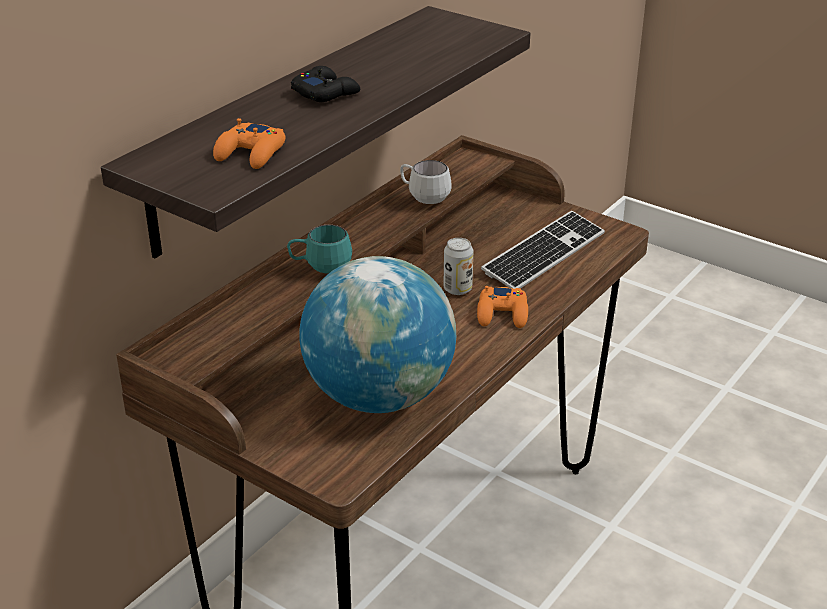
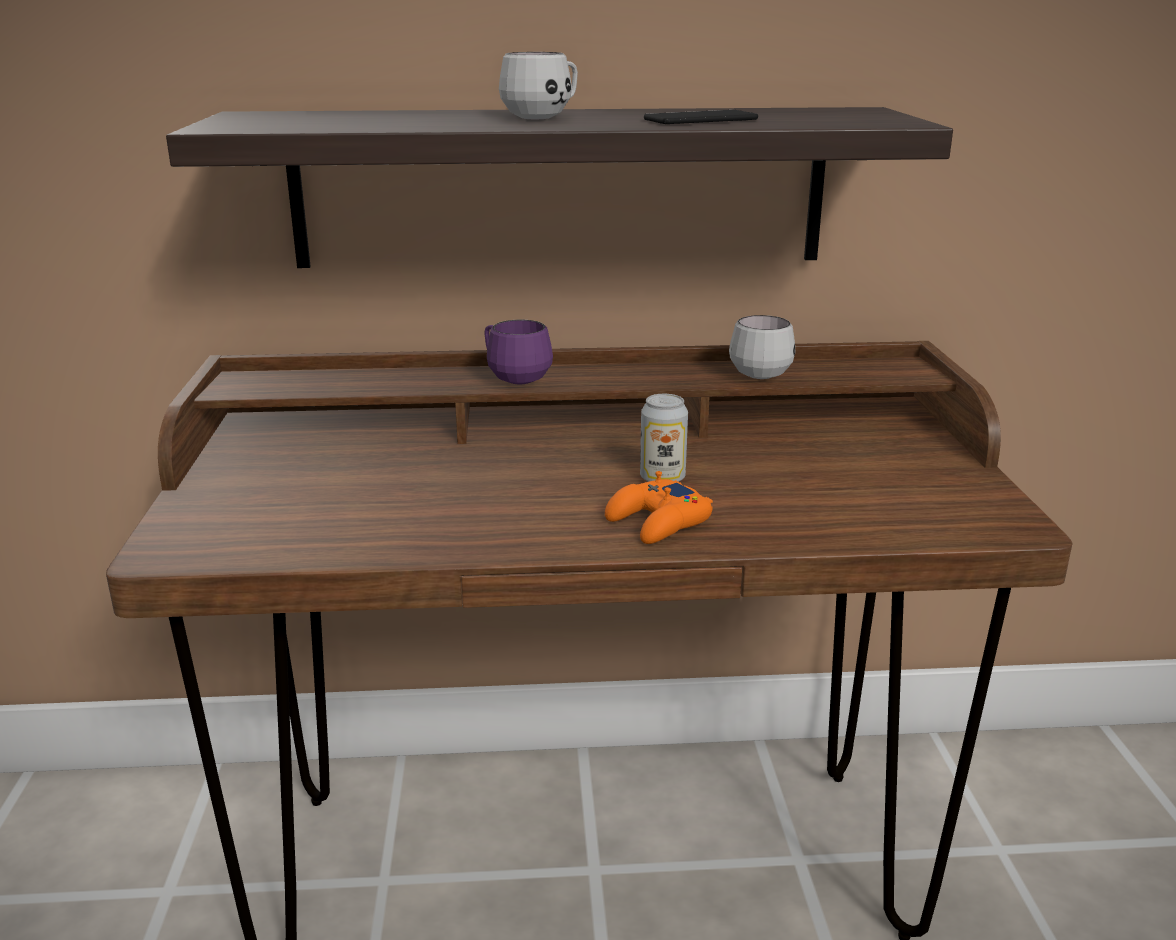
camera: 50 degrees right, 10 degrees down
orange game controller [213,118,285,169] -> none
turquoise mug [287,225,352,273] -> purple mug [484,320,553,384]
black game controller [291,66,360,102] -> white mug [499,52,578,119]
globe [299,256,456,413] -> none
keyboard [481,211,605,289] -> none
none -> phone [644,110,758,124]

